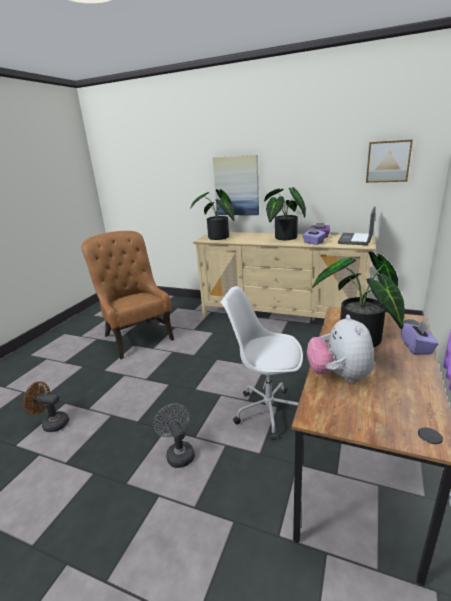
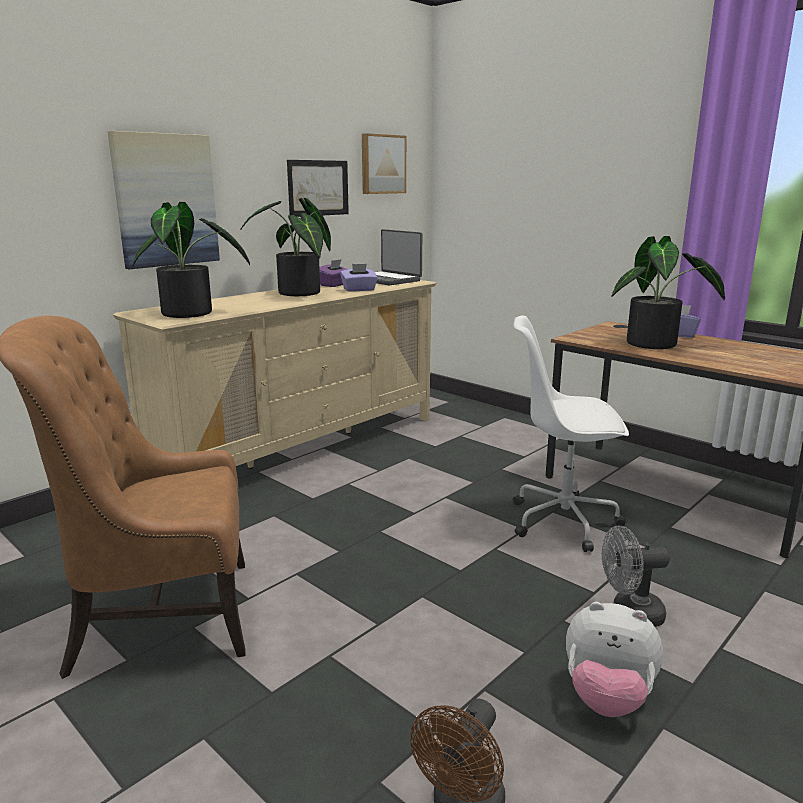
camera: 70 degrees left, 5 degrees down
white office chair [221,286,303,440] -> white office chair turned 60 degrees clockwise [513,315,629,552]
plush toy [307,315,374,383] -> plush toy moved to [566,602,663,717]
none -> picture [287,160,349,217]

